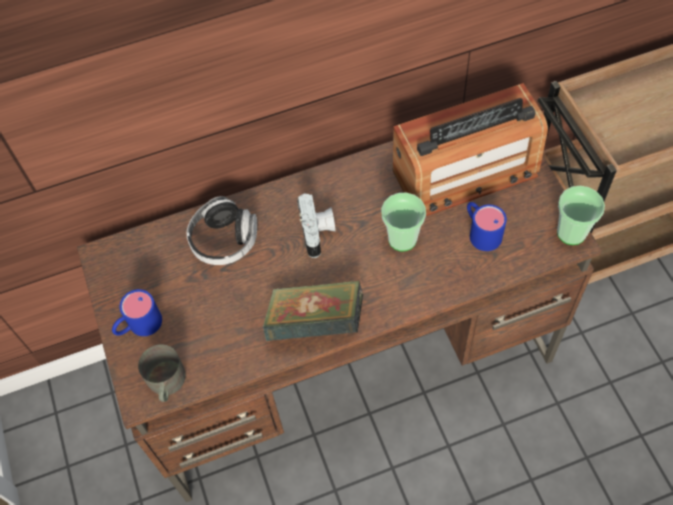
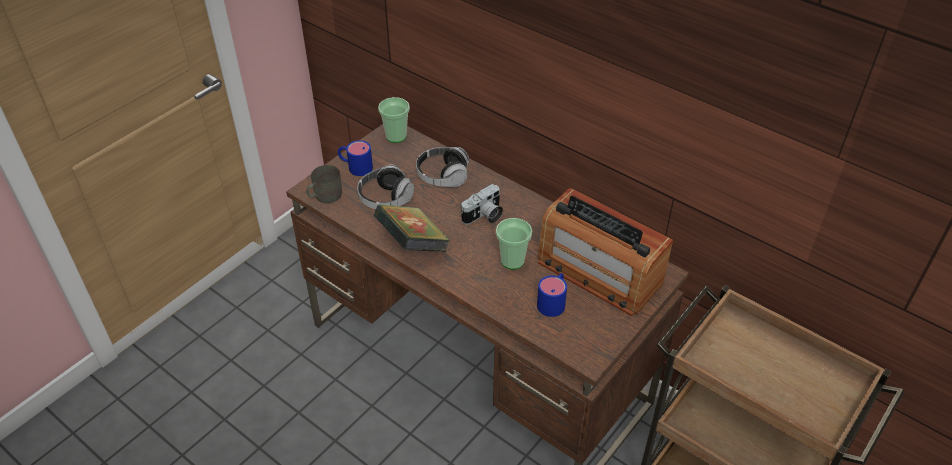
camera: 55 degrees right, 15 degrees down
cup [557,186,605,245] -> cup moved to [378,97,410,143]
none -> headphones [357,165,414,209]

